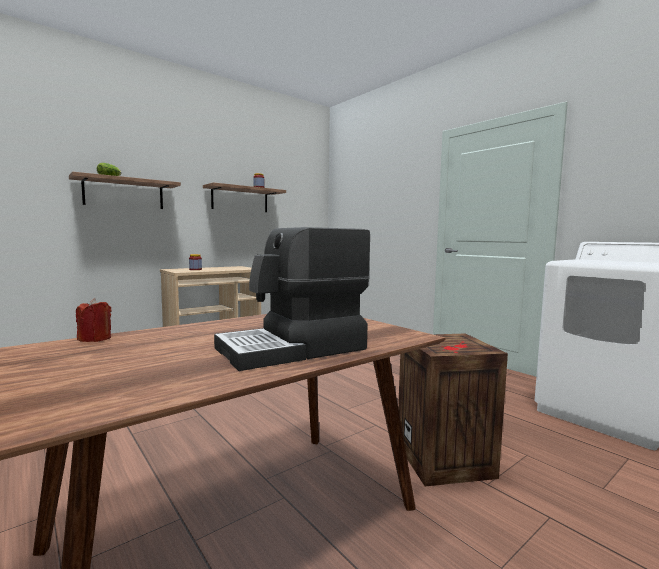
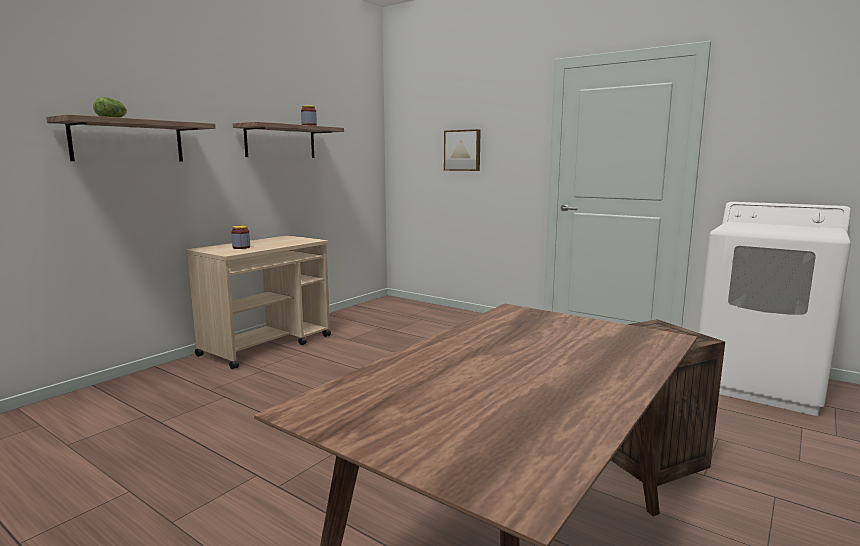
camera: 15 degrees left, 5 degrees up
red candle [76,298,111,342] -> none
coffee machine [214,227,370,371] -> none
none -> picture [444,129,481,171]

